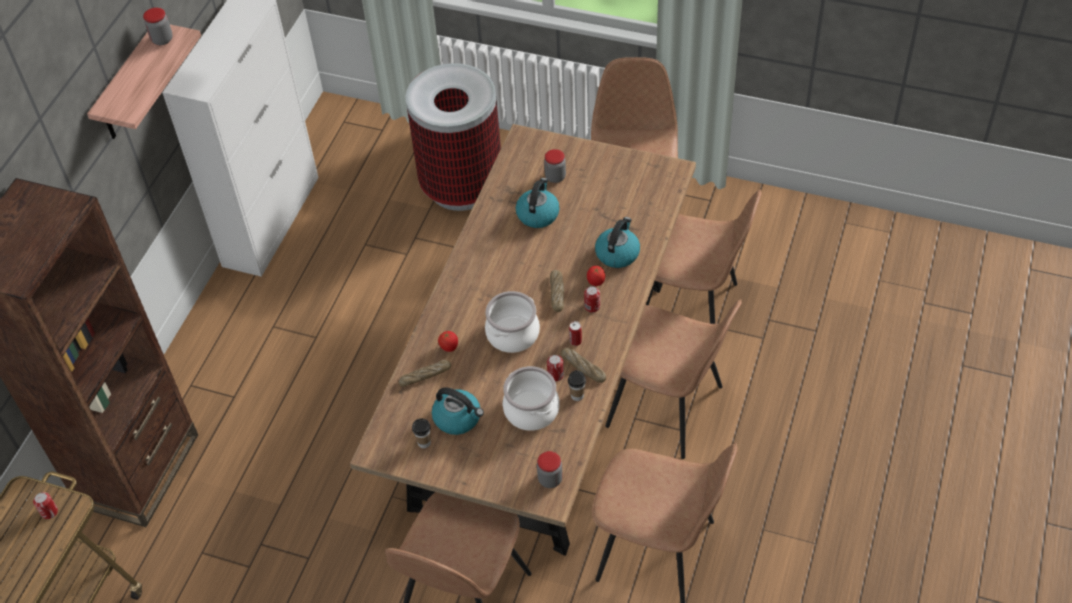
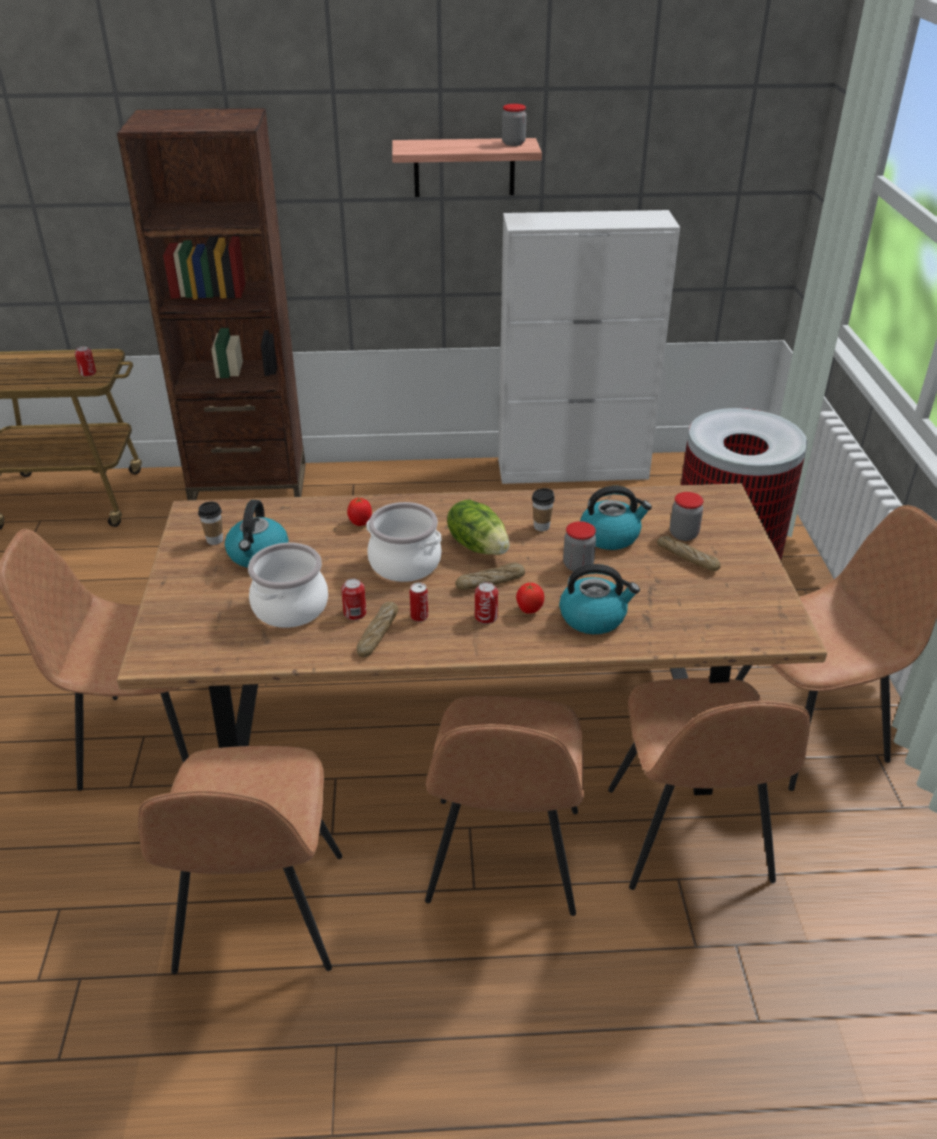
camera: 65 degrees right, 15 degrees down
bread [398,360,451,387] -> bread moved to [657,536,721,571]
jar [537,451,563,488] -> jar moved to [563,521,596,572]
cup [568,370,586,401] -> cup moved to [532,488,555,531]
none -> lettuce [447,499,510,555]

